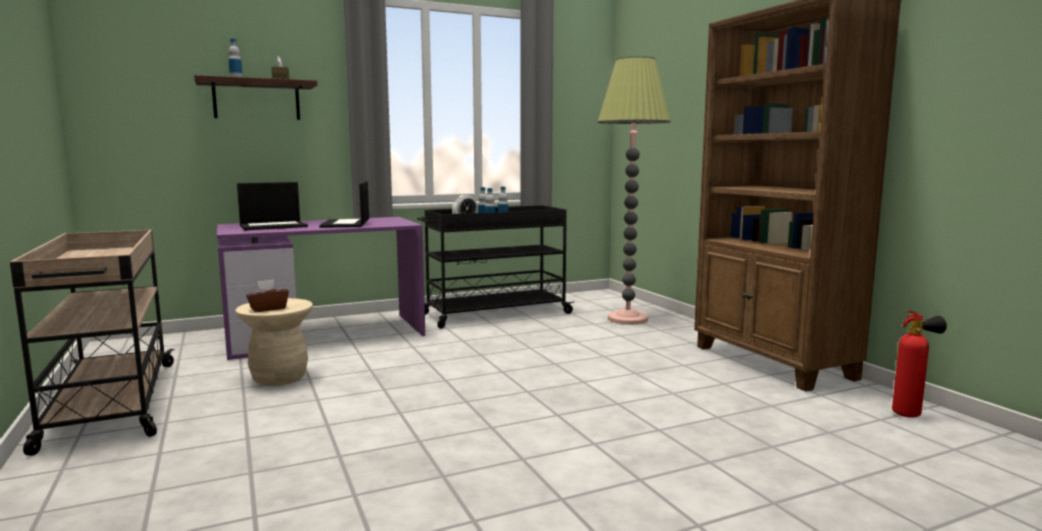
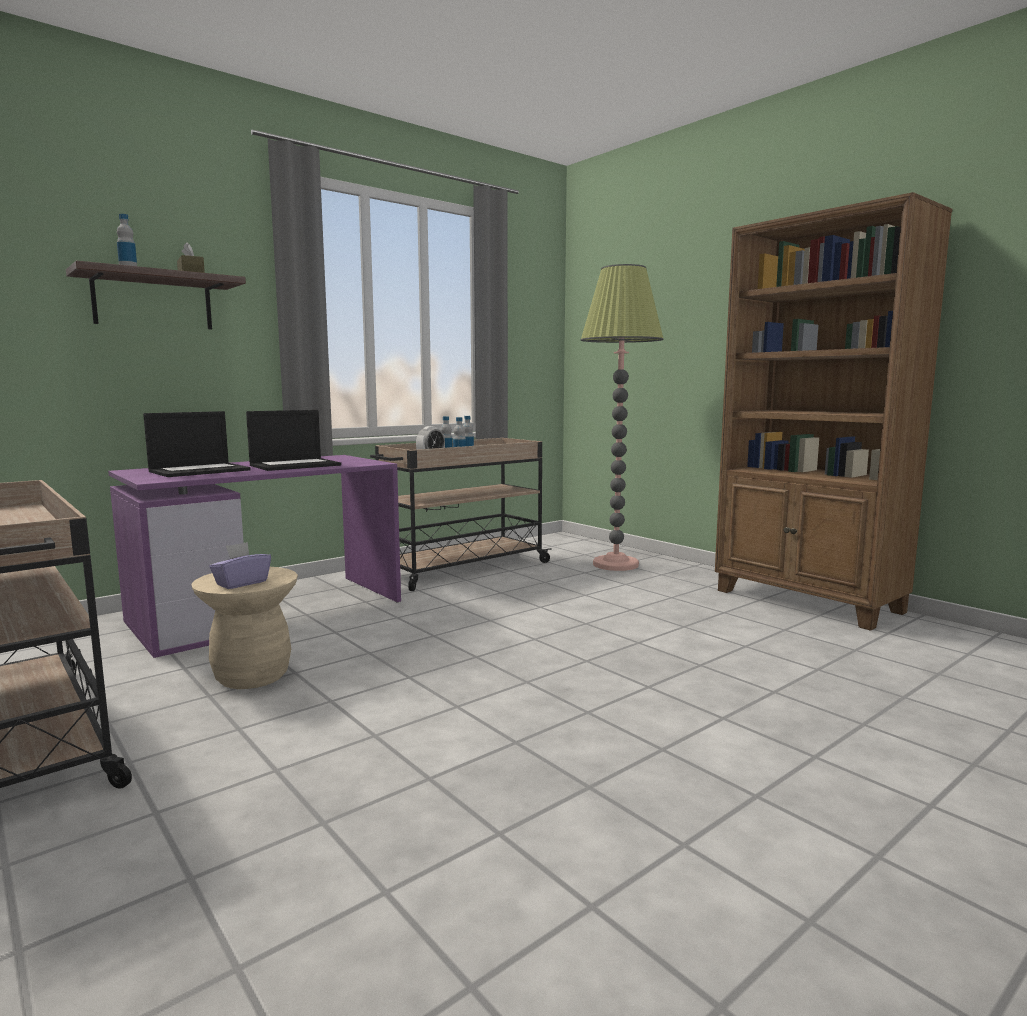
camera: 15 degrees left, 0 degrees up
brown tissue box [246,279,289,312] -> purple tissue box [209,542,271,589]
laptop [319,181,369,228] -> laptop turned 105 degrees counterclockwise [246,410,341,471]
black cart [417,205,574,329] -> beige cart [370,438,552,591]
fire extinguisher [892,311,947,418] -> none

